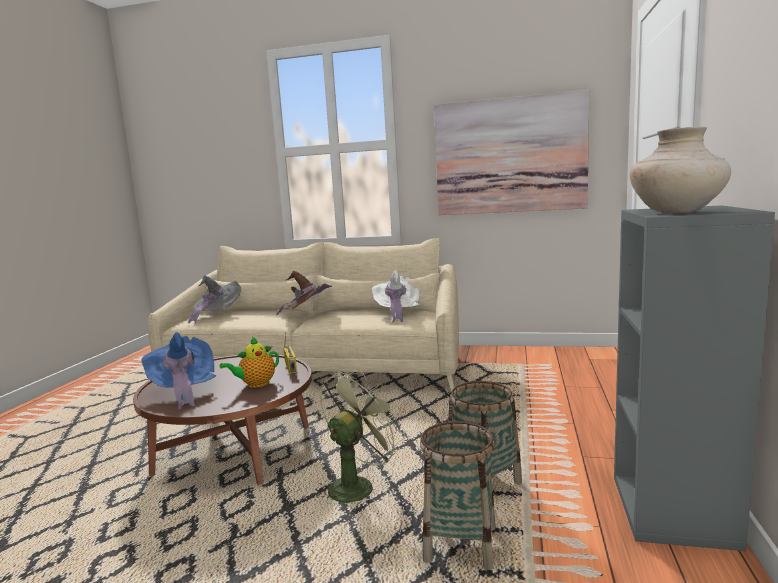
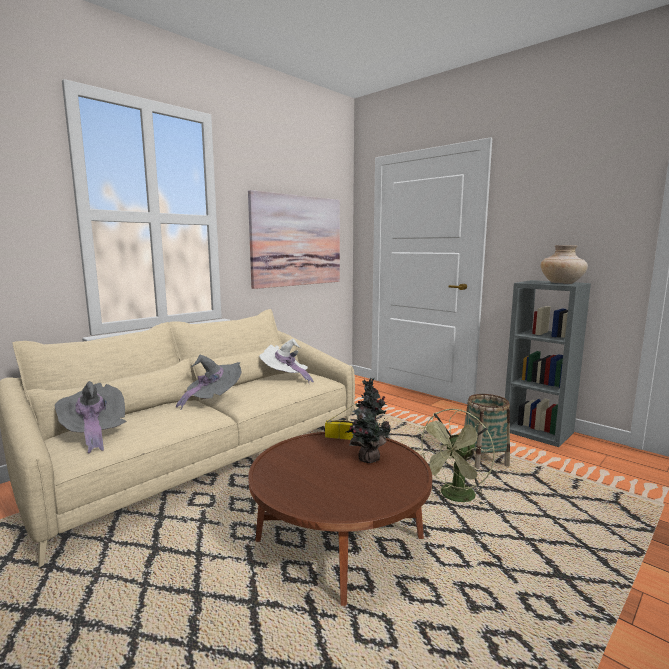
camera: 60 degrees left, 0 degrees up
blue hat [141,332,216,409] -> none
teapot [220,337,279,388] -> potted plant [345,378,391,463]
brown hat [276,271,332,315] -> grey hat [176,355,241,410]
green fan [317,369,405,503] -> green fan turned 120 degrees counterclockwise [415,409,495,506]
basket [420,421,496,570] -> none

